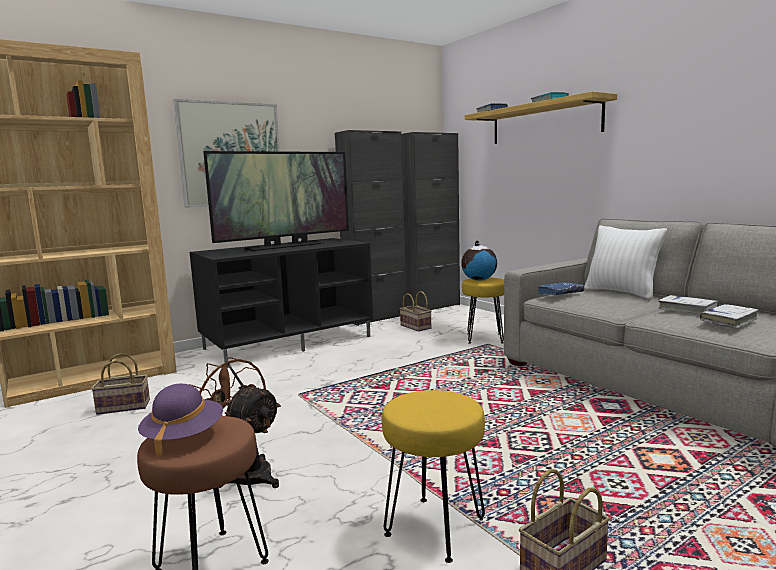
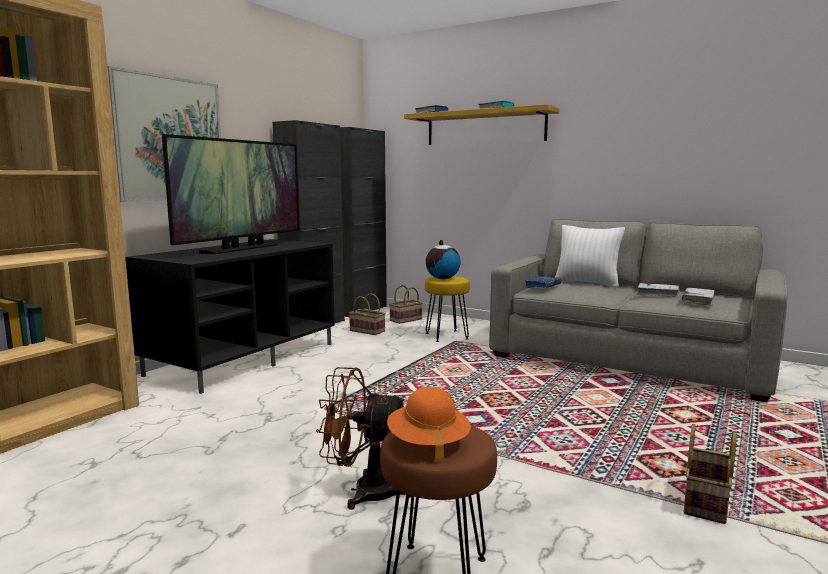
camera: 25 degrees left, 0 degrees up
basket [91,353,150,415] -> basket moved to [389,285,423,324]
purple hat [138,384,223,457] -> orange hat [387,387,471,463]
yellow stool [382,390,485,563] -> none

